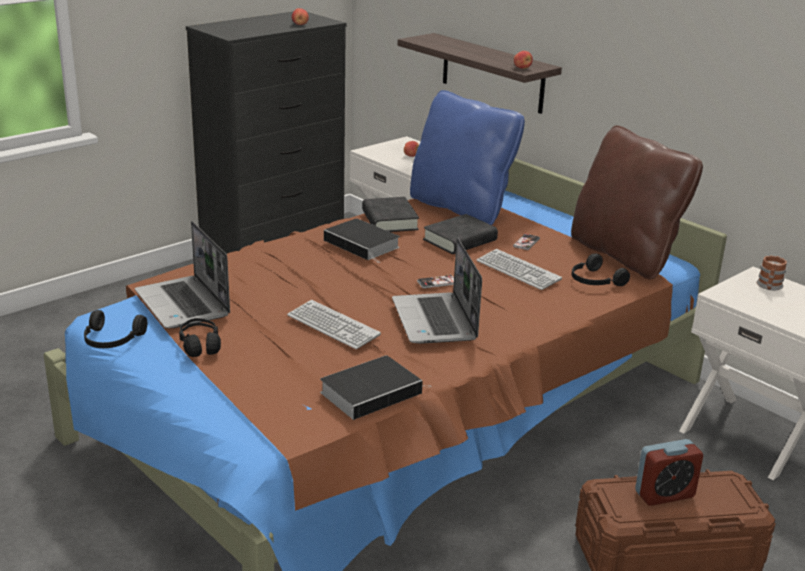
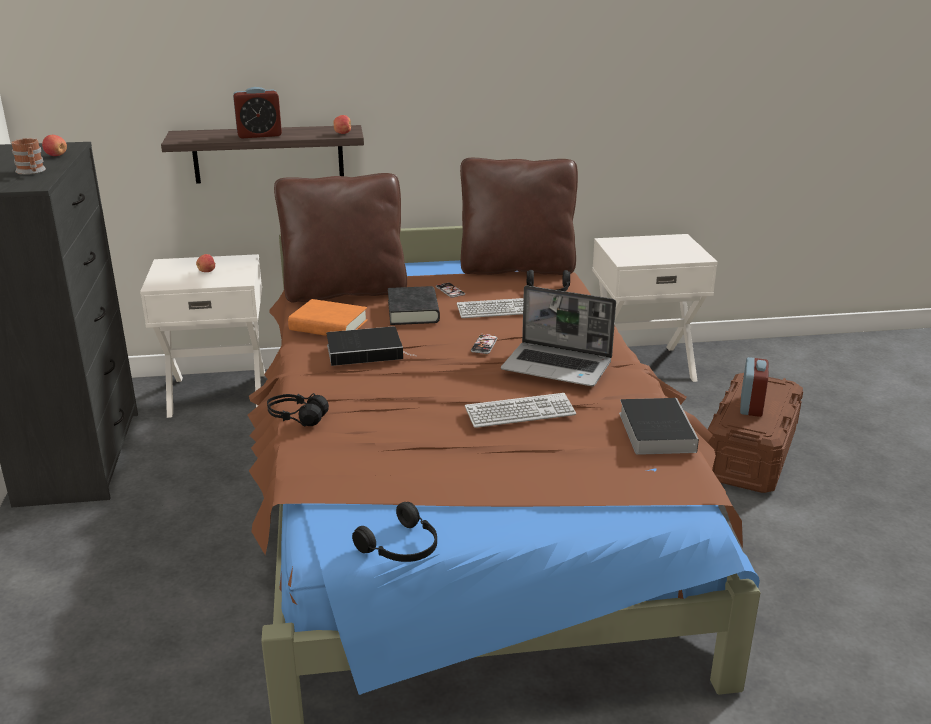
camera: 55 degrees left, 0 degrees up
laptop [135,221,230,328] -> none
black headphones [179,318,221,357] -> black headphones moved to [267,393,329,426]
black book [362,197,419,232] -> orange book [288,299,368,336]
blue pillow [410,90,525,225] -> brown pillow [274,173,407,303]
mug [756,256,787,290] -> mug moved to [11,138,46,175]
none -> alarm clock [233,87,282,139]

